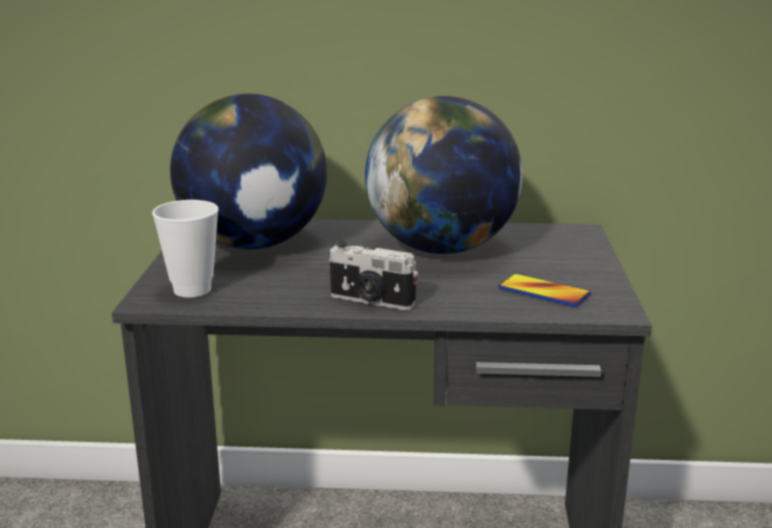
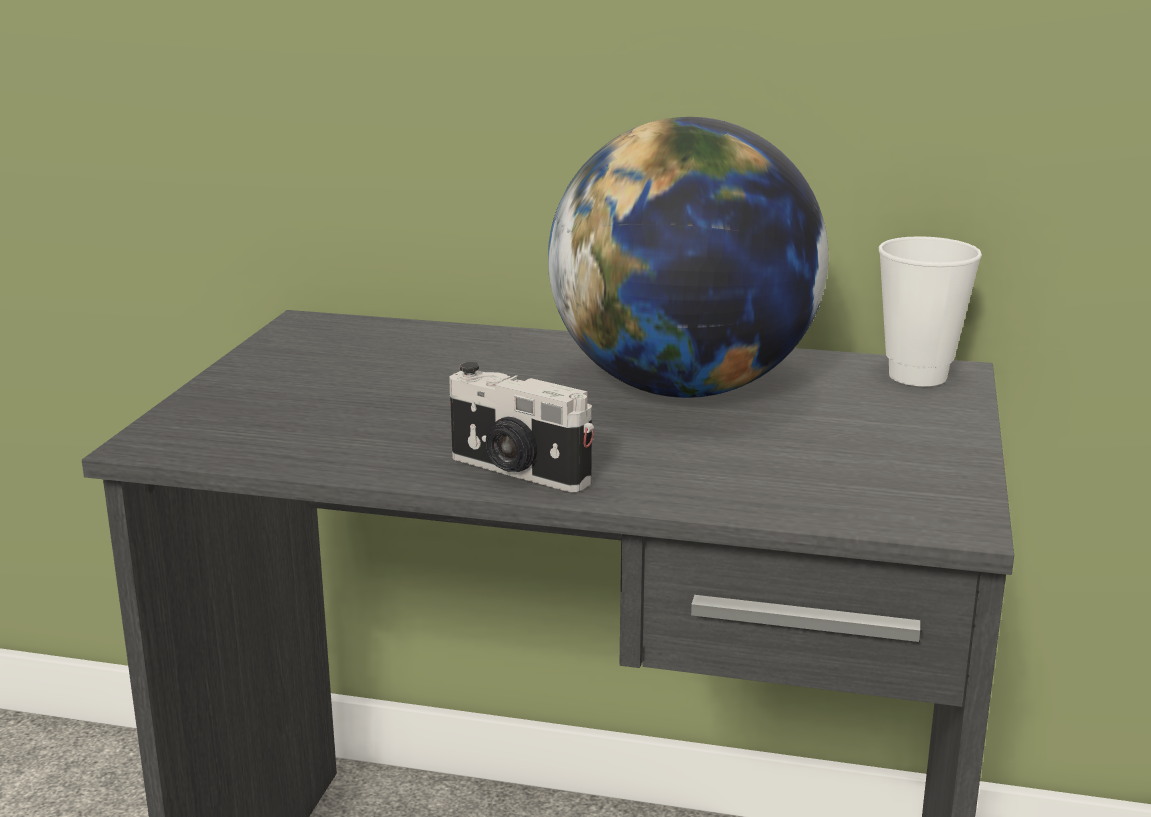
camera: 10 degrees right, 0 degrees up
cup [152,200,219,297] -> cup moved to [879,236,982,386]
globe [170,93,327,249] -> none
phone [498,274,591,307] -> none

